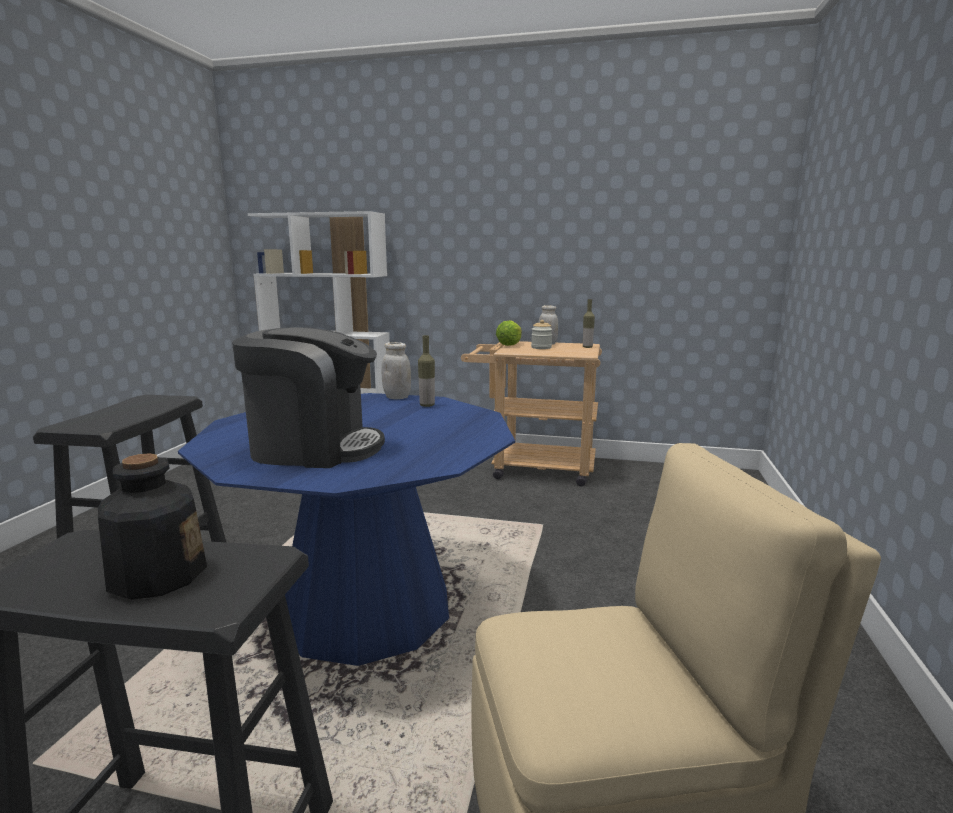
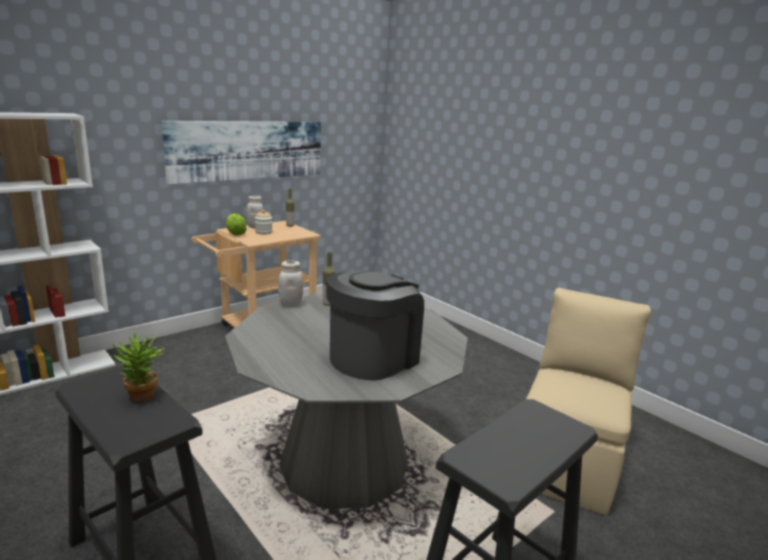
camera: 55 degrees left, 5 degrees up
bottle [98,453,207,600] -> none
blue dining table [178,393,515,666] -> grey dining table [225,294,468,509]
none -> potted plant [113,331,165,402]
none -> picture [161,121,321,184]

